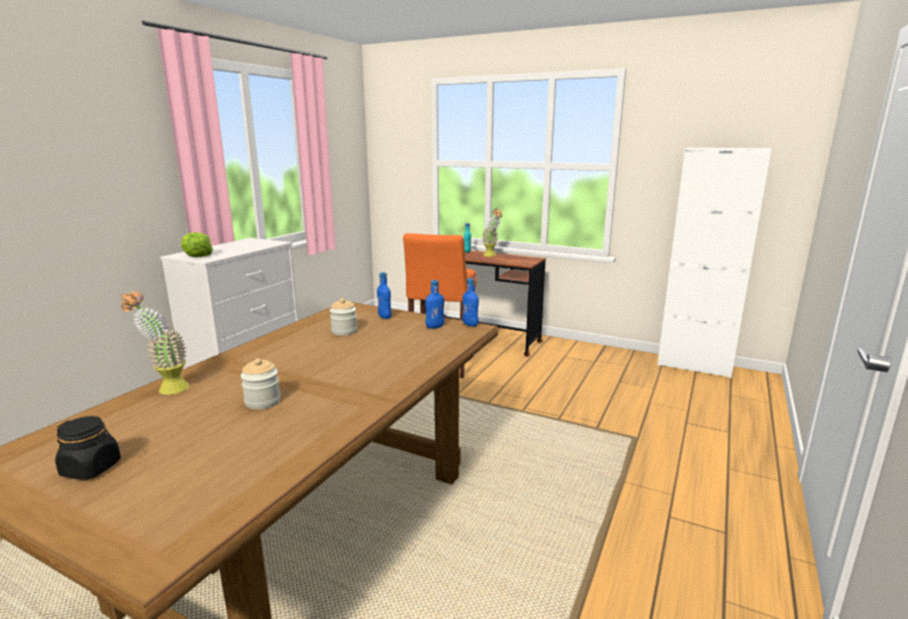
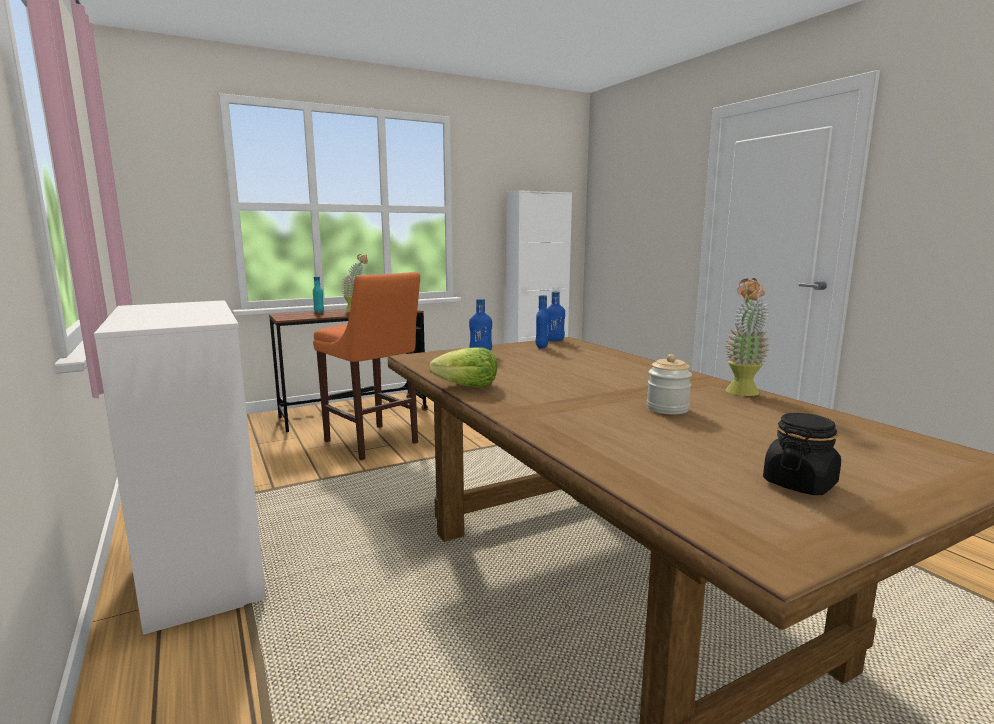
camera: 55 degrees left, 5 degrees down
potted plant [121,291,190,395] -> potted plant moved to [725,278,770,396]
lettuce [181,232,213,257] -> lettuce moved to [429,347,497,388]
jar [330,298,357,336] -> none

